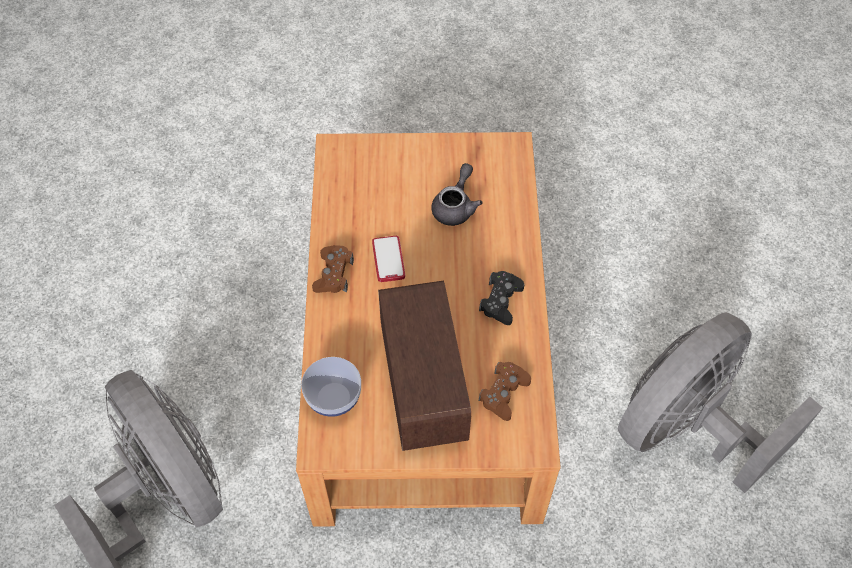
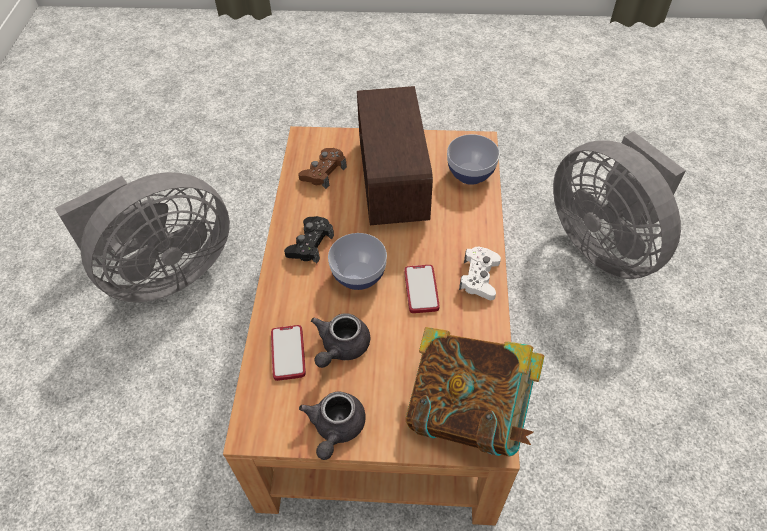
camera: 175 degrees left, 5 degrees down
brown game controller [312,245,354,293] -> white game controller [459,247,501,300]
none -> phone [271,325,306,381]
none -> grey teapot [299,392,366,460]
none -> bowl [328,233,387,290]
none -> book [406,327,544,457]

